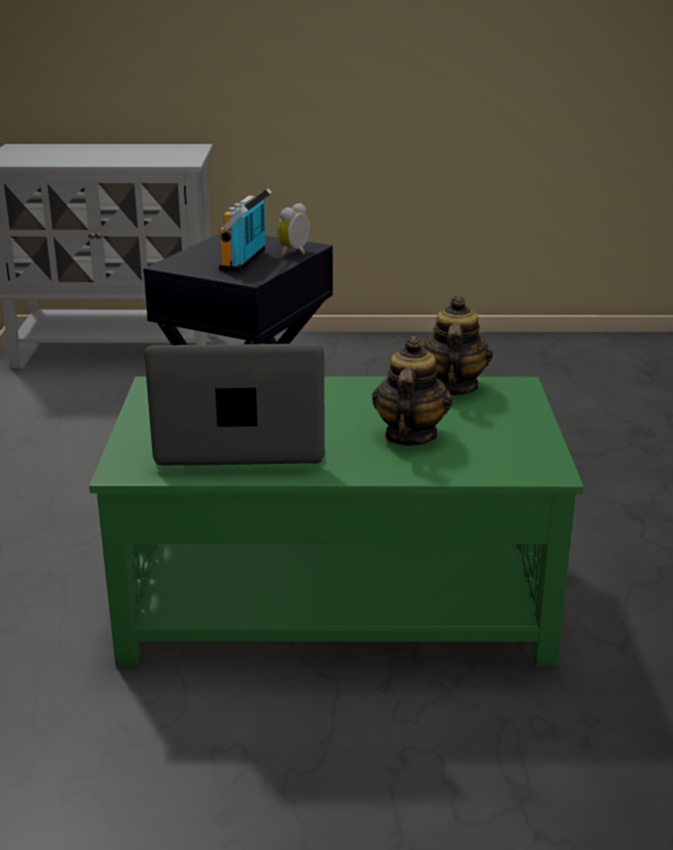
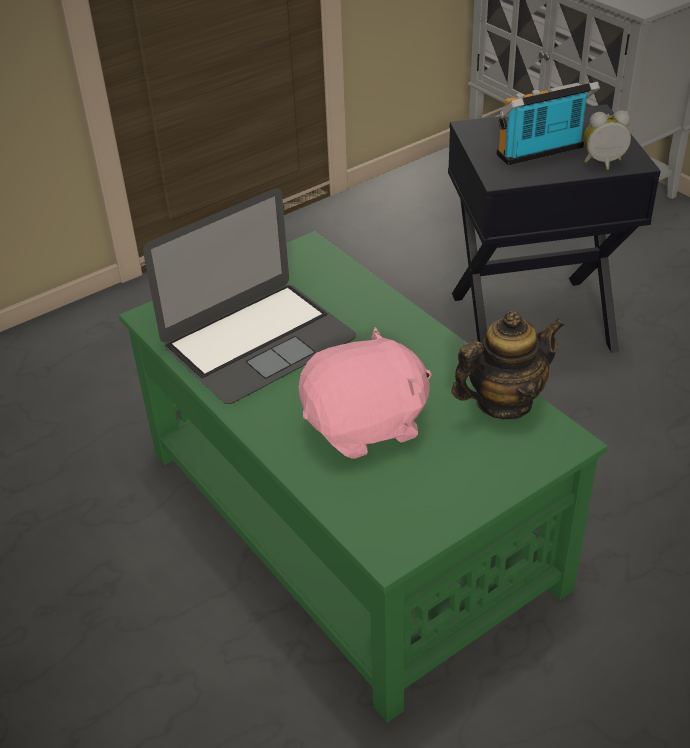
camera: 55 degrees right, 15 degrees up
laptop [144,343,325,466] -> laptop turned 90 degrees clockwise [143,188,356,404]
teapot [372,336,452,446] -> pink plush toy [299,327,432,459]

